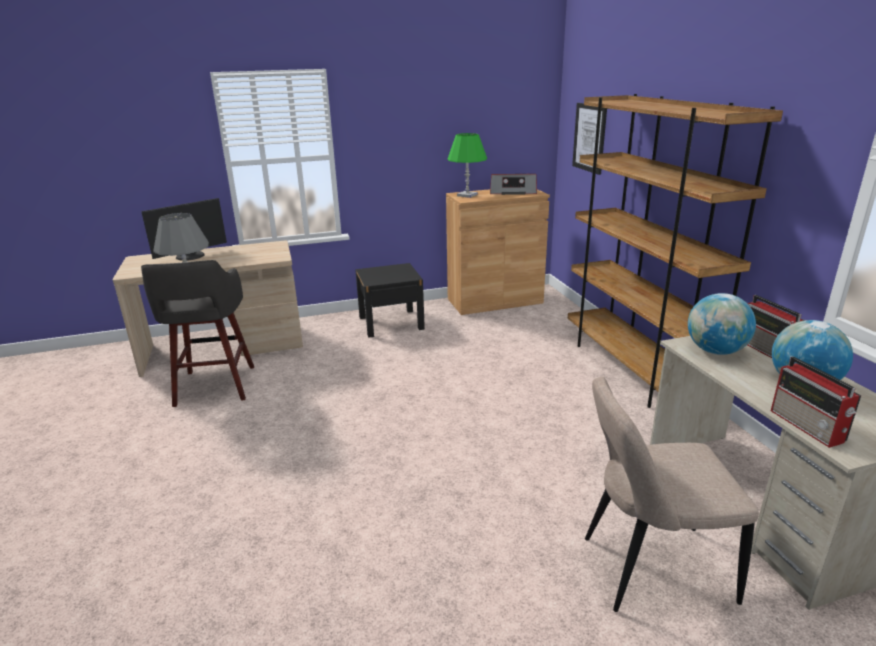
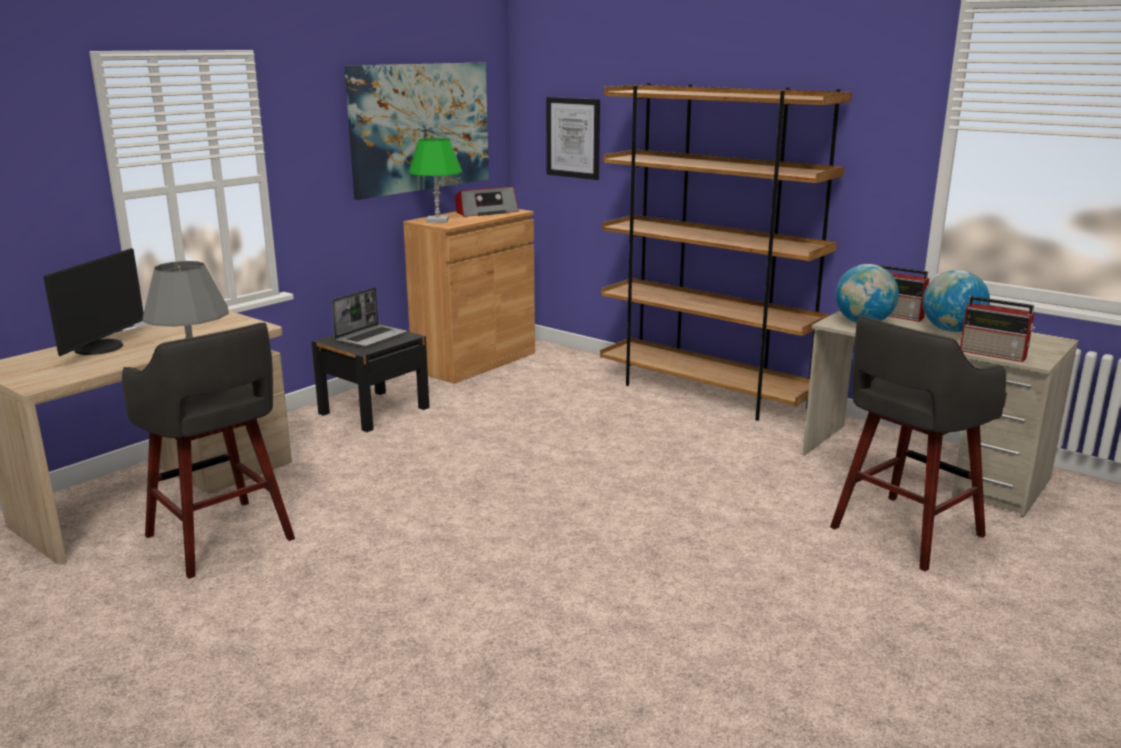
camera: 35 degrees left, 5 degrees down
beige chair [585,377,759,612] -> grey stool [830,316,1007,571]
none -> laptop [332,287,407,347]
none -> picture [344,63,489,200]

